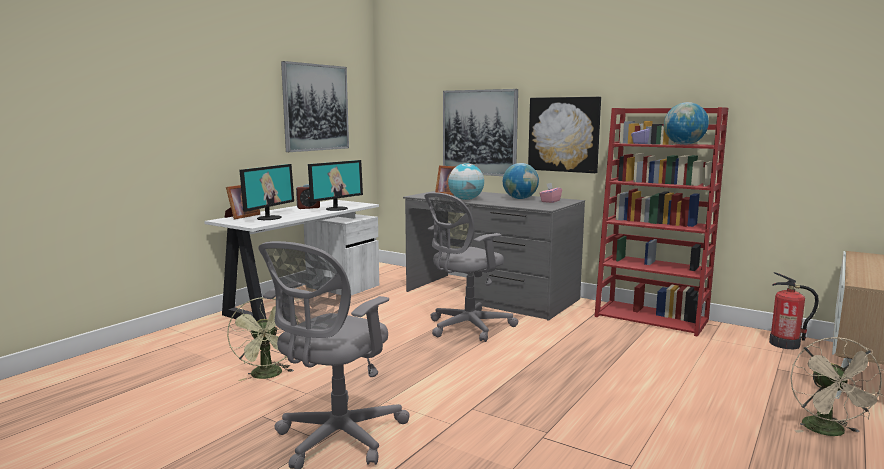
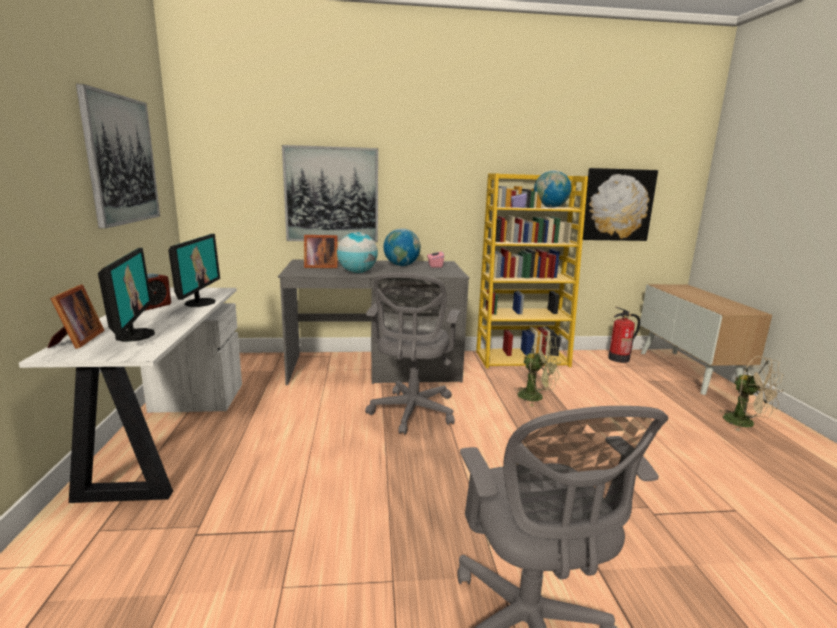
camera: 40 degrees left, 5 degrees up
green fan [227,297,294,381] -> green fan moved to [514,334,561,406]
picture [528,97,601,173] -> picture moved to [583,168,658,241]
red bookcase [594,107,728,337] -> yellow bookcase [476,173,588,368]

